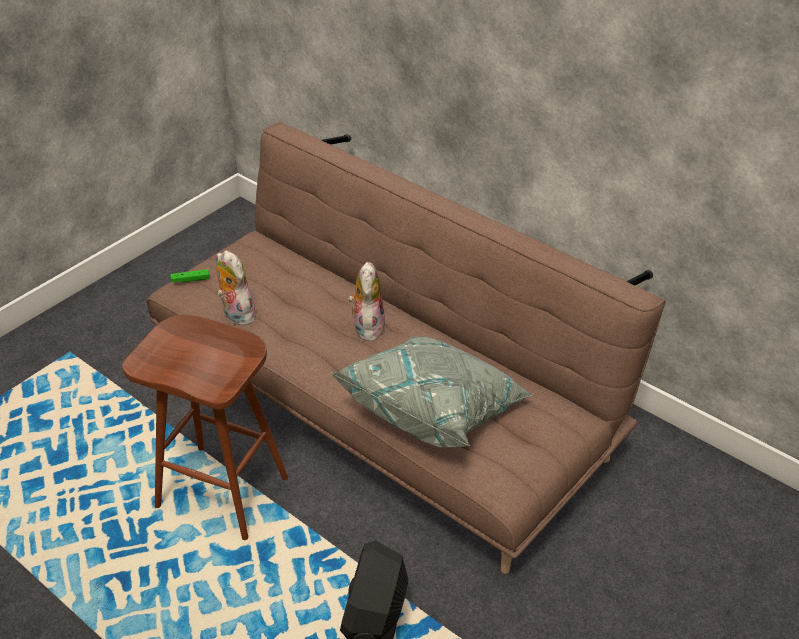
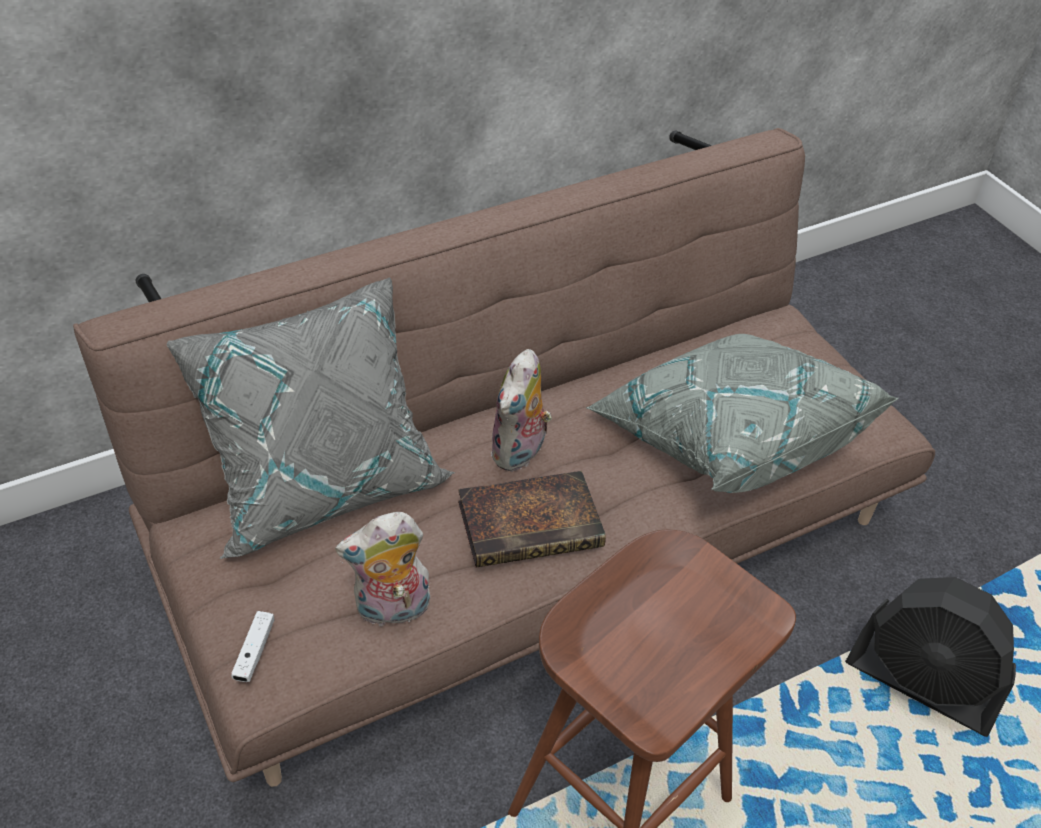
camera: 70 degrees left, 5 degrees up
green game controller [171,269,210,282] -> white game controller [231,611,274,682]
plush toy [348,262,385,341] -> plush toy turned 90 degrees counterclockwise [490,349,552,472]
none -> grey pillow [167,278,455,559]
none -> book [458,471,606,567]

